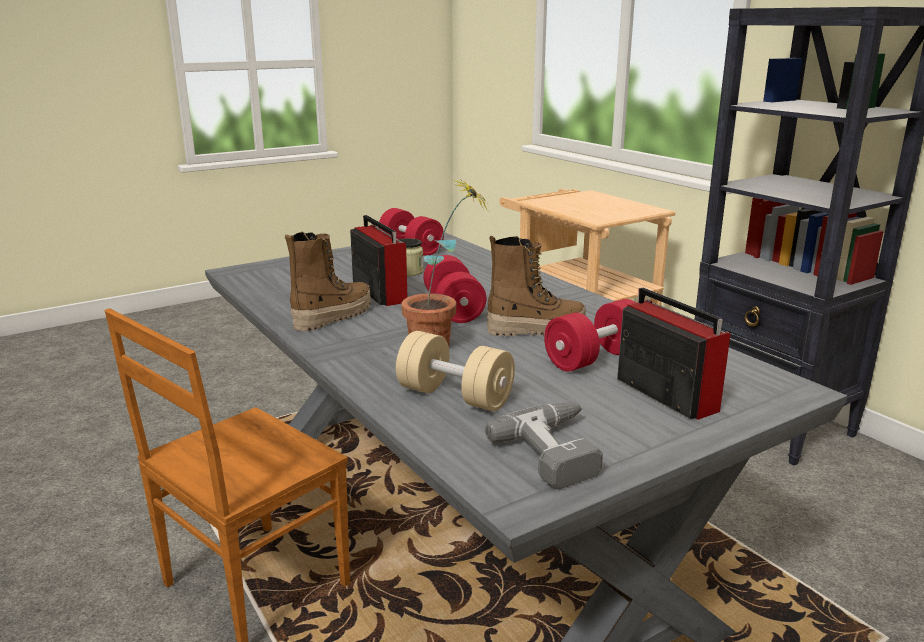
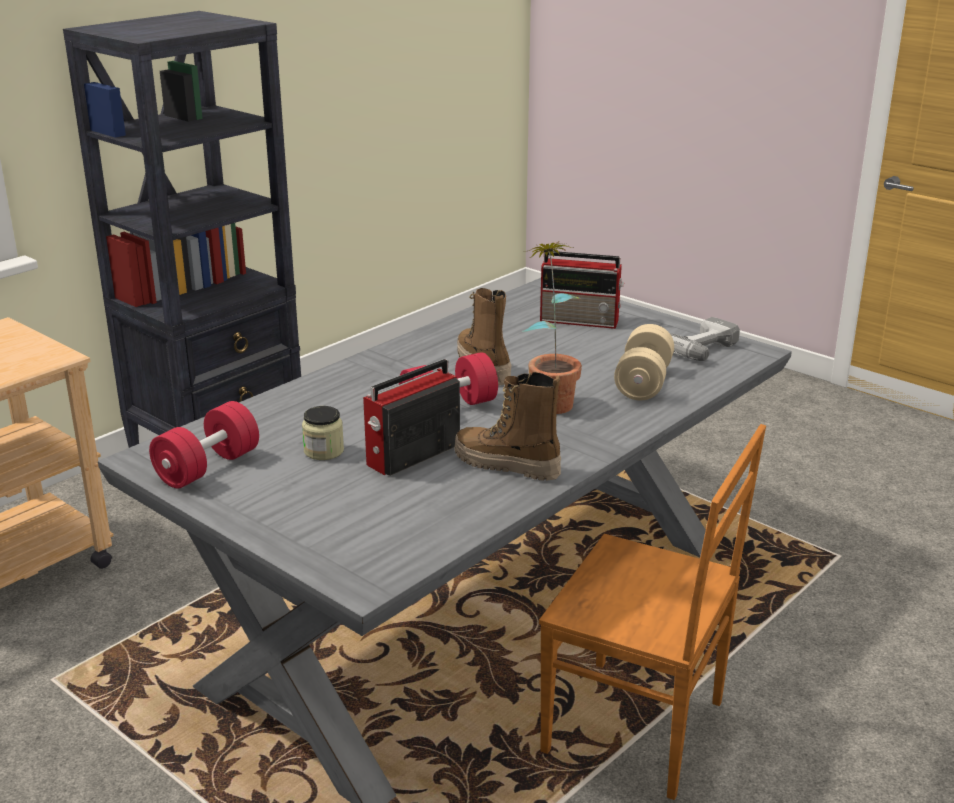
camera: 105 degrees left, 5 degrees up
red dumbbell [544,299,636,372] -> none
radio [617,288,731,420] -> radio turned 120 degrees counterclockwise [540,251,624,329]

